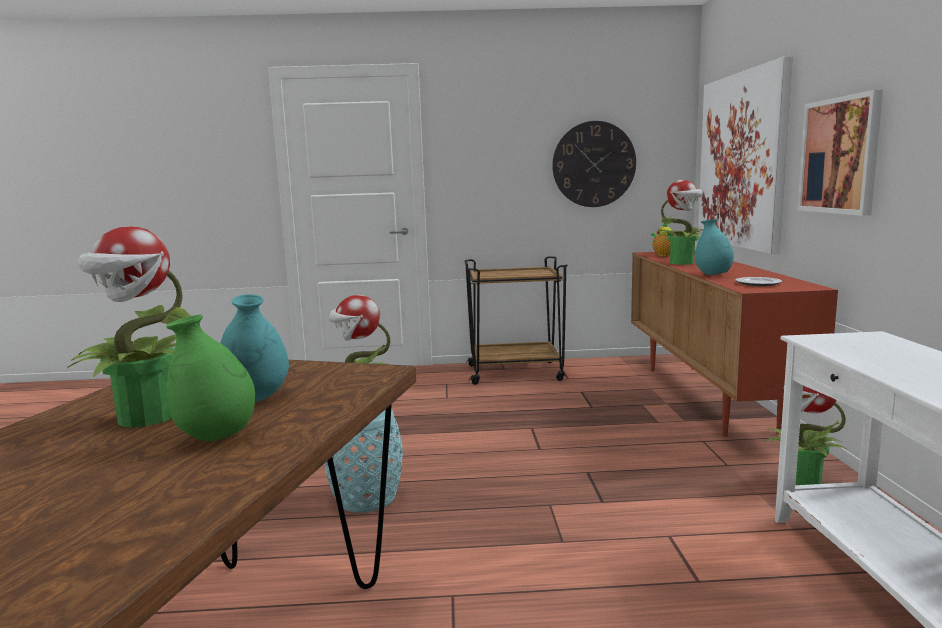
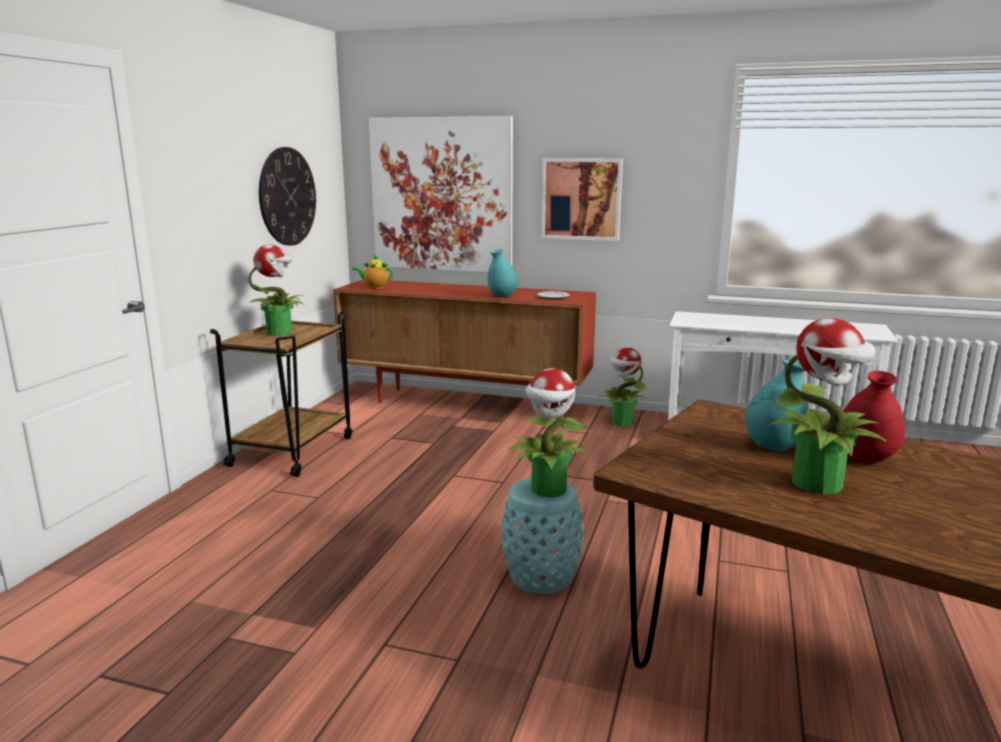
camera: 70 degrees left, 5 degrees up
green vase [166,314,255,442] -> red vase [843,371,905,463]
potted plant [659,180,703,265] -> potted plant moved to [249,245,305,336]

